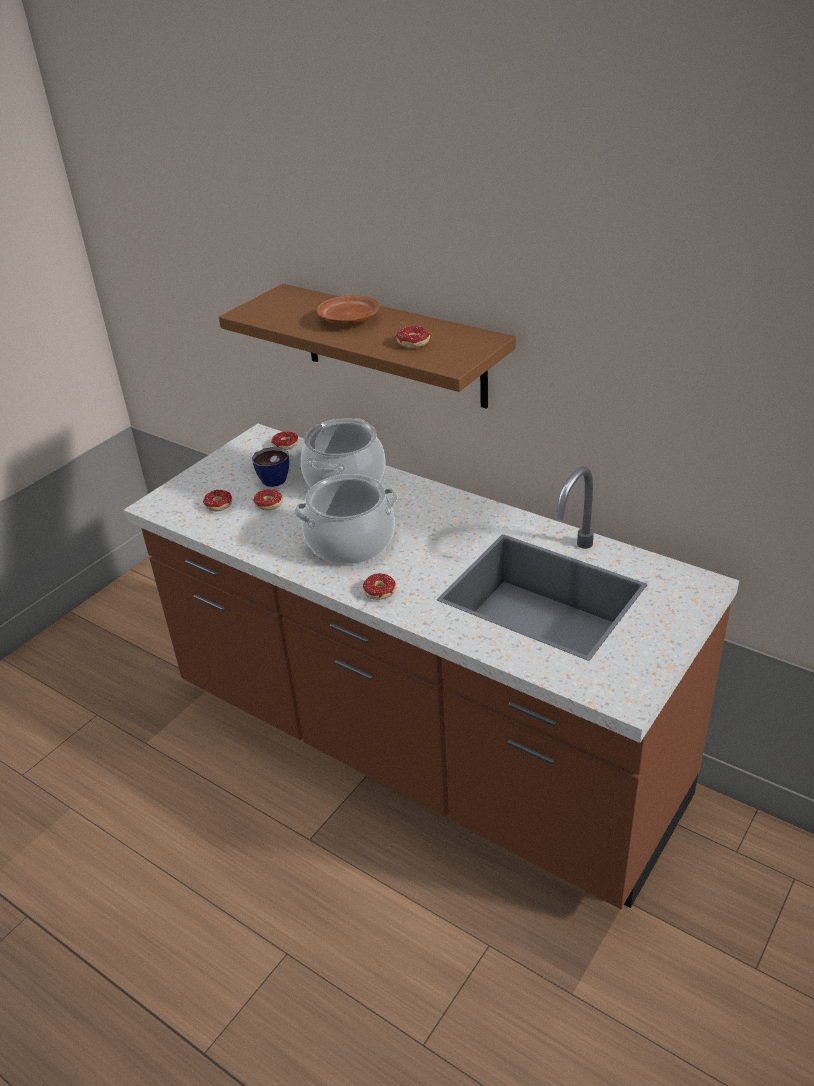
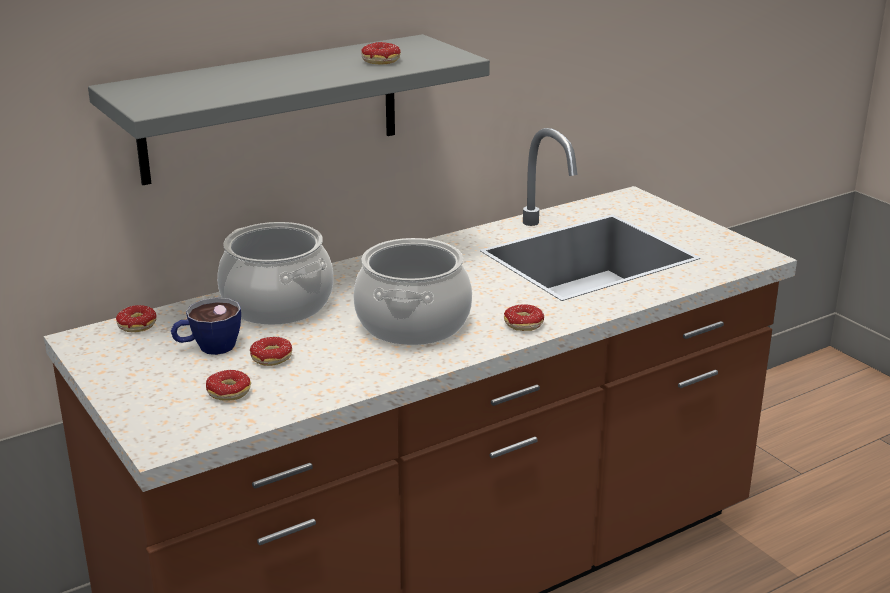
camera: 70 degrees left, 10 degrees down
brown shelf [219,284,516,409] -> grey shelf [88,34,490,185]
brown plate [317,295,380,326] -> none

